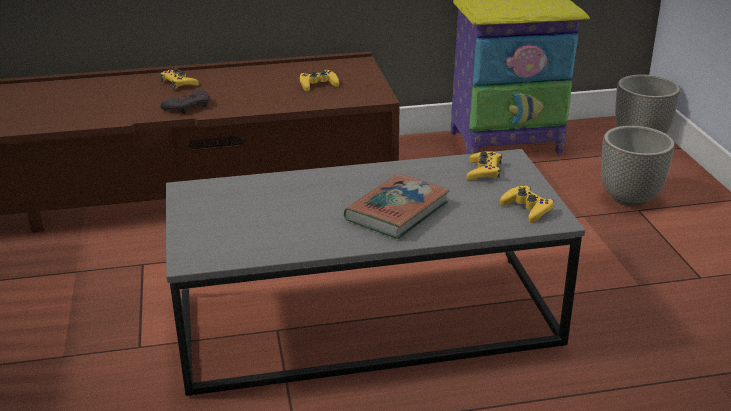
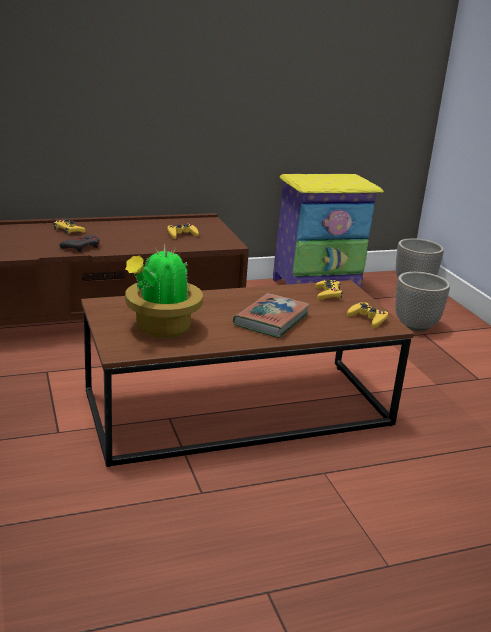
camera: 10 degrees left, 5 degrees down
grey coffee table [166,149,585,396] -> brown coffee table [81,280,414,467]
none -> potted plant [125,244,203,338]

